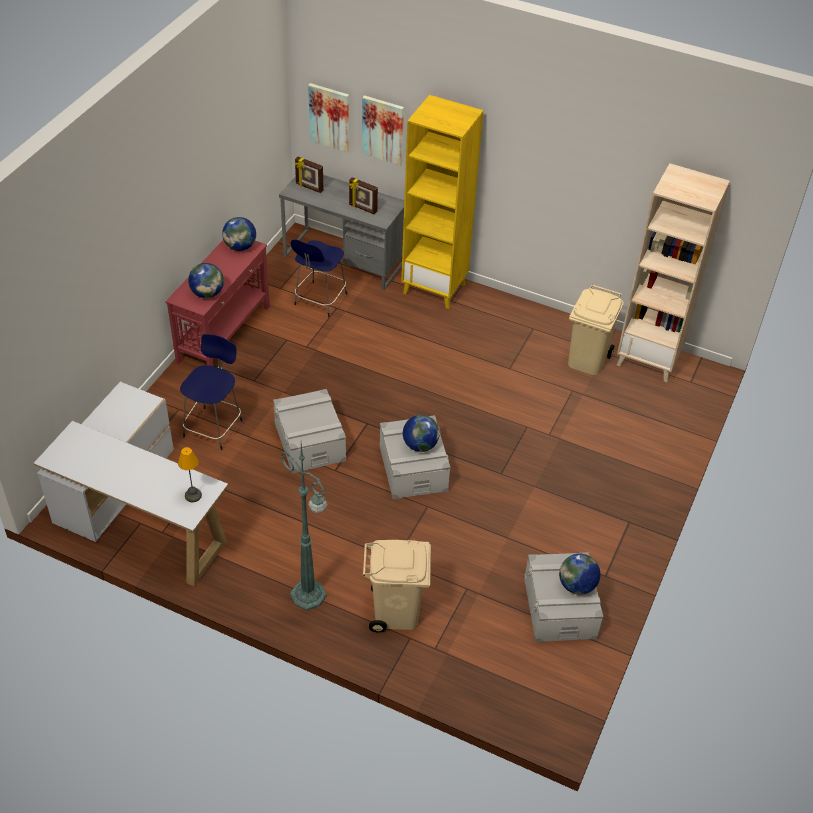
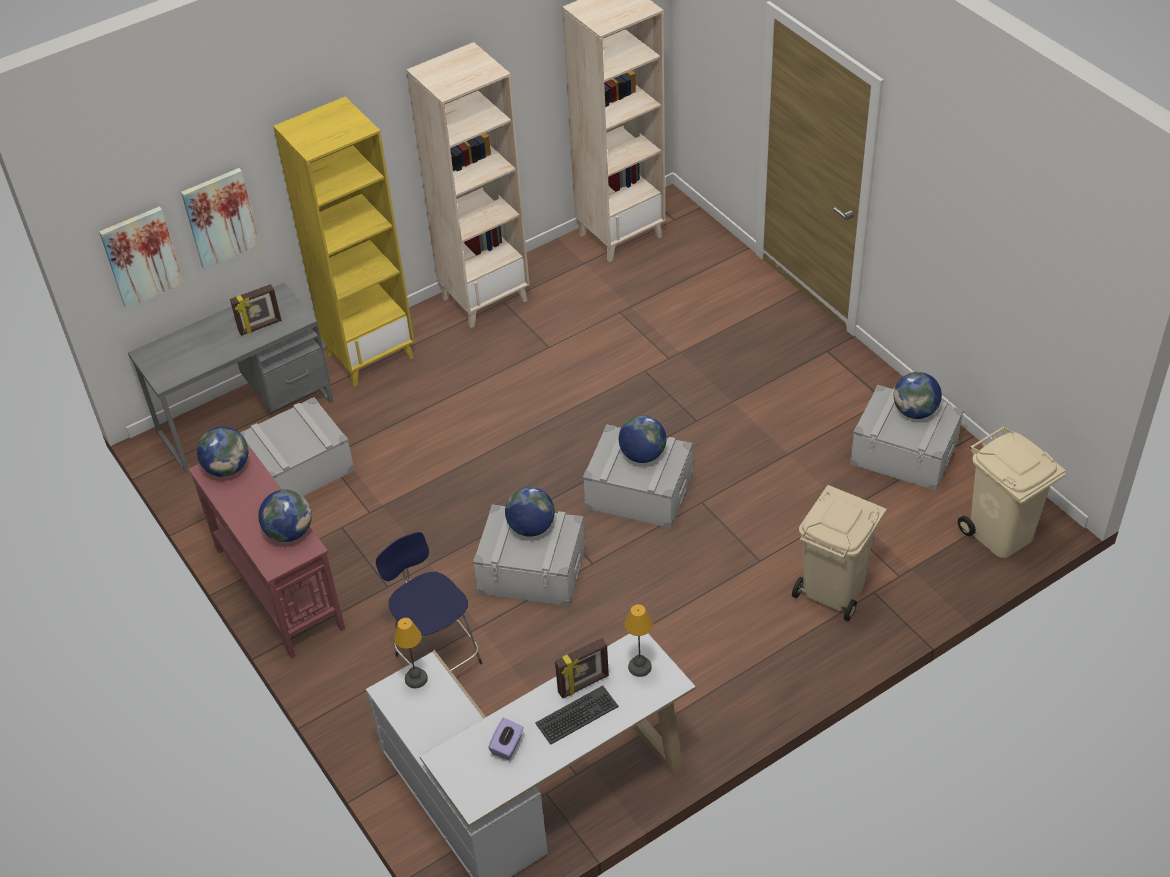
camera: 55 degrees left, 0 degrees up
green floor lamp [281,444,328,611] -> none
blue stool [291,239,347,317] -> grey storage box [240,397,355,496]
picture frame [295,157,323,193] -> picture frame moved to [555,638,609,698]
beige trash can [568,284,624,375] -> beige trash can moved to [958,427,1066,558]
none -> table lamp [394,618,428,688]
none -> beige bookcase [406,42,529,328]
none -> purple tissue box [488,718,524,760]
none -> globe [505,487,555,537]
none -> keyboard [535,685,619,745]

